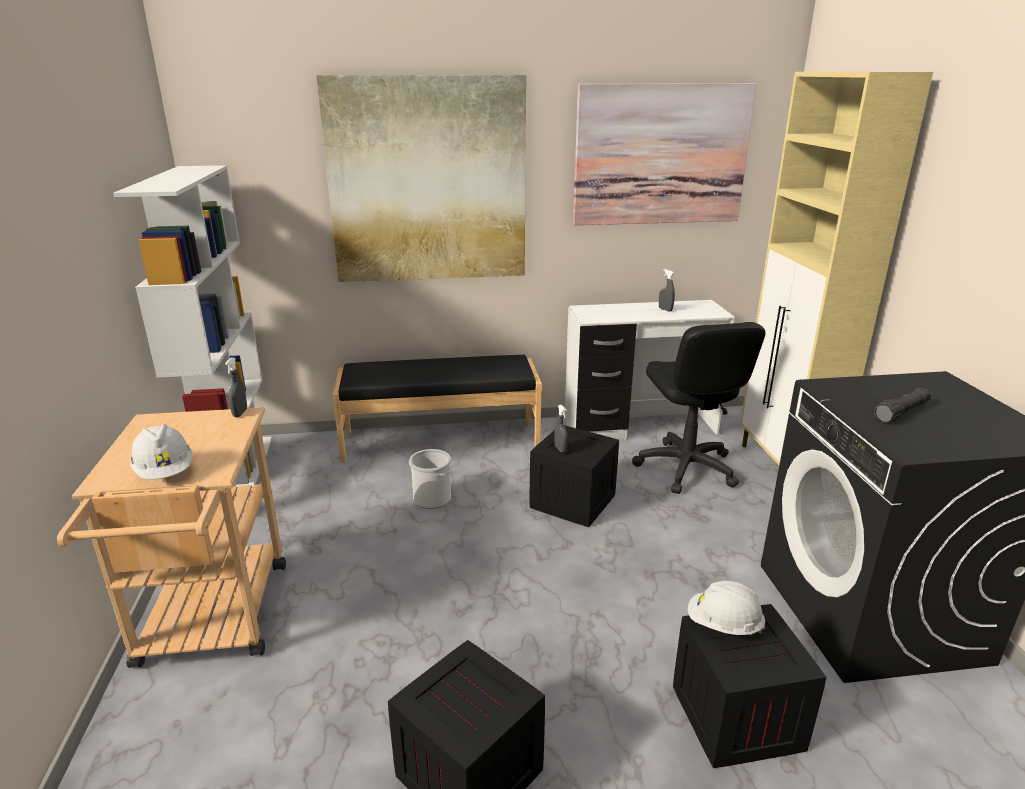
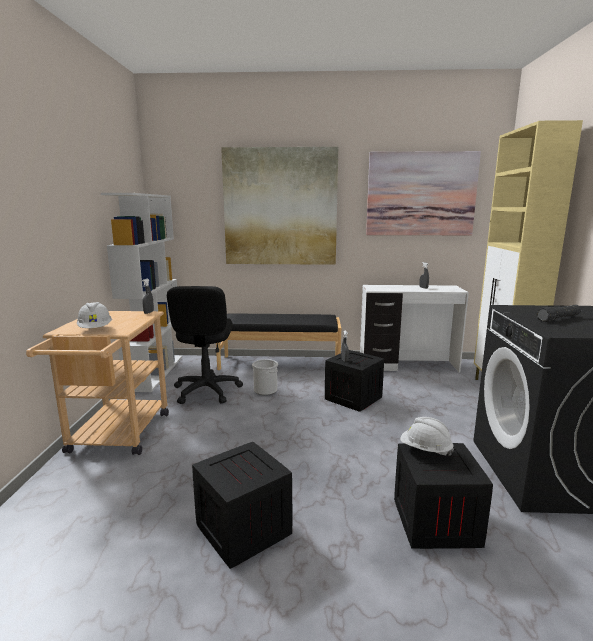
camera: 10 degrees right, 10 degrees down
black office chair [632,322,766,494] -> black office chair moved to [167,286,243,404]

